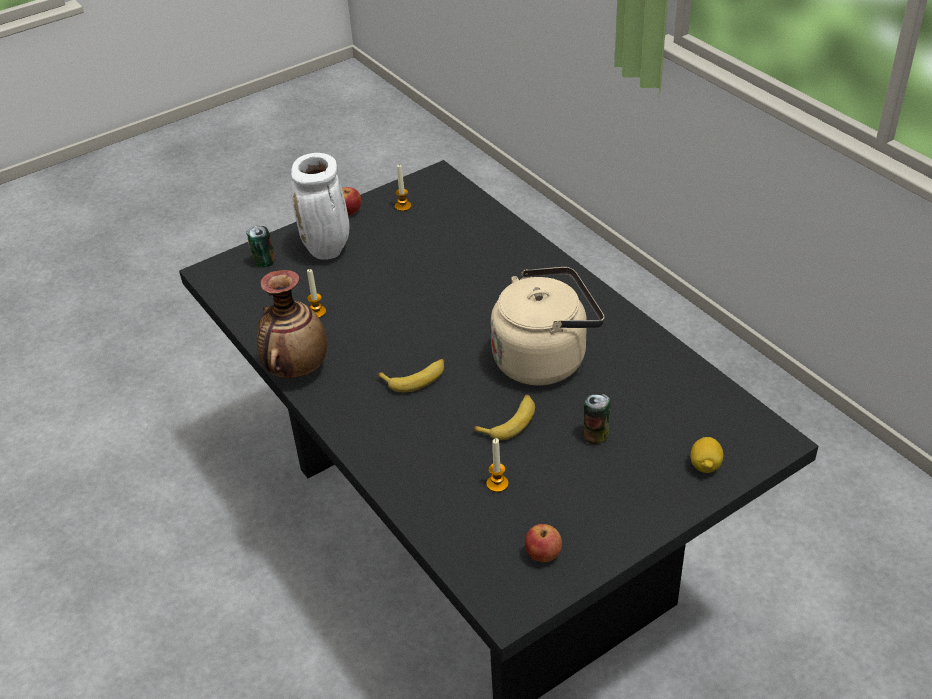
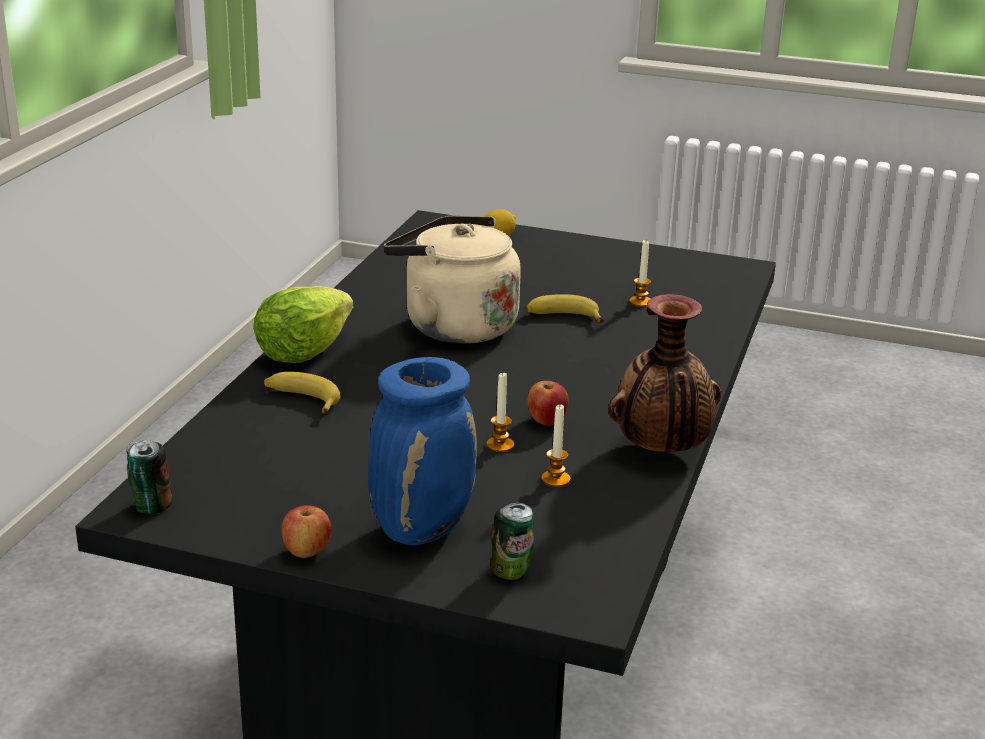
camera: 130 degrees left, 15 degrees down
white vase [291,153,349,260] -> blue vase [368,357,477,545]
banana [377,359,445,392] -> banana moved to [264,372,340,414]
candle [395,165,411,211] -> candle moved to [486,372,514,452]
apple [525,524,562,562] -> apple moved to [528,381,569,426]
can [583,394,611,444] -> can moved to [126,440,172,514]
none -> lettuce [253,286,353,363]

